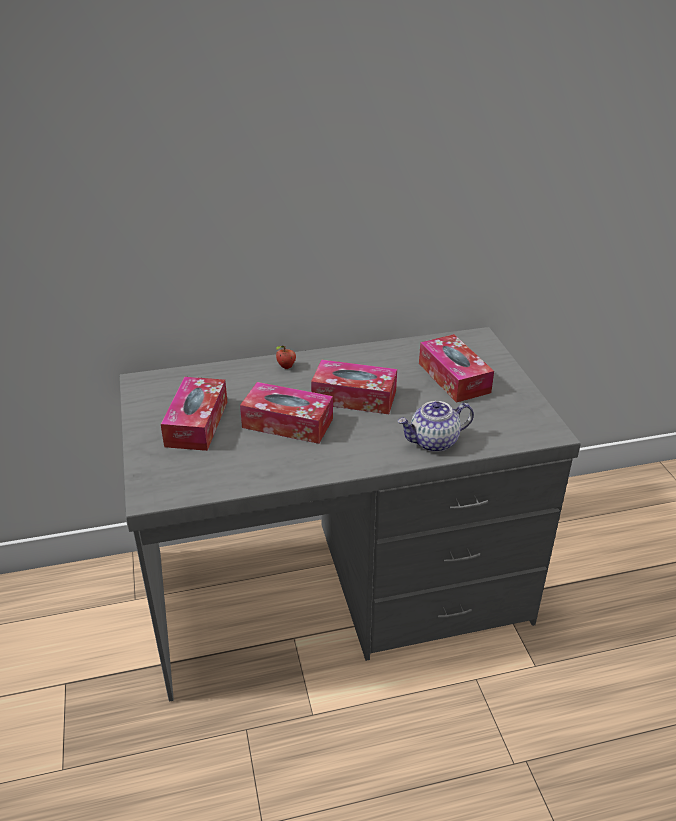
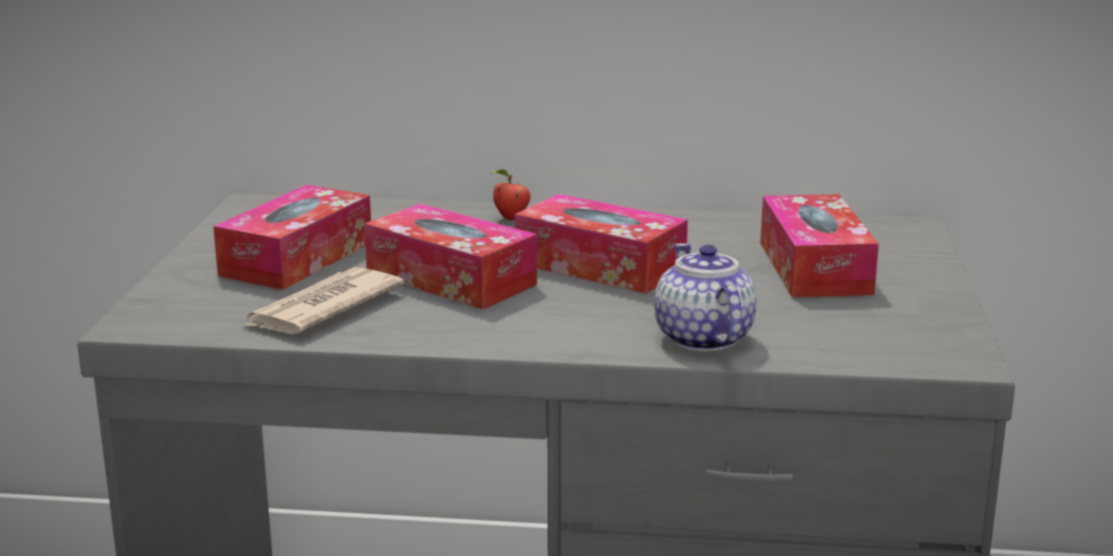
camera: 20 degrees right, 15 degrees down
teapot [398,401,474,452] -> teapot turned 75 degrees clockwise [654,243,757,352]
none -> newspaper [243,267,404,334]

